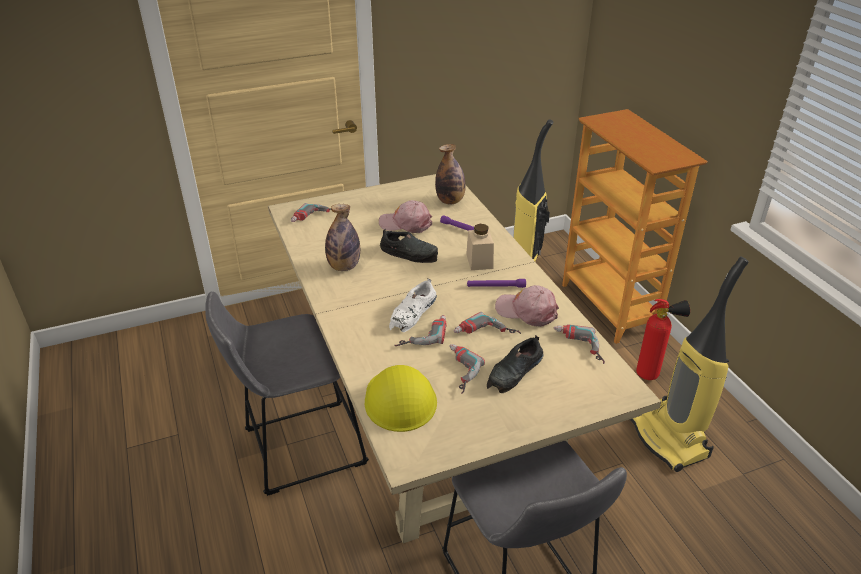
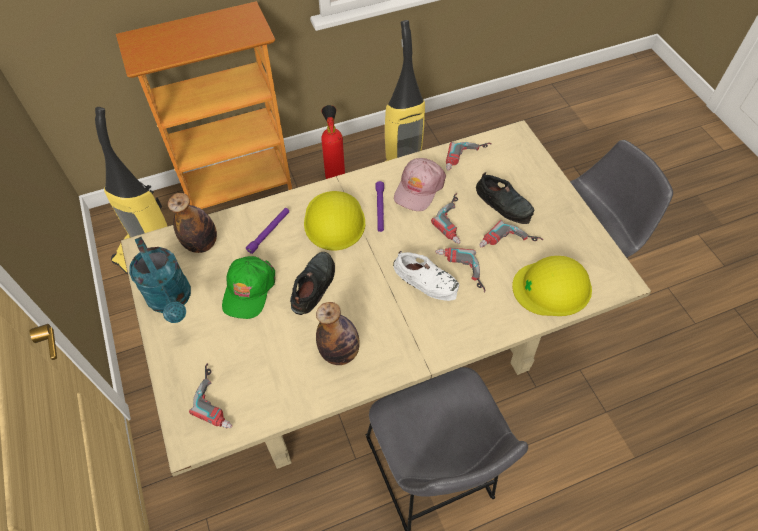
camera: 90 degrees left, 20 degrees up
pink cap [379,200,432,233] -> green cap [222,256,276,319]
beige jar [466,224,494,270] -> yellow hard hat [304,191,365,250]
none -> turquoise watering can [129,237,191,323]

